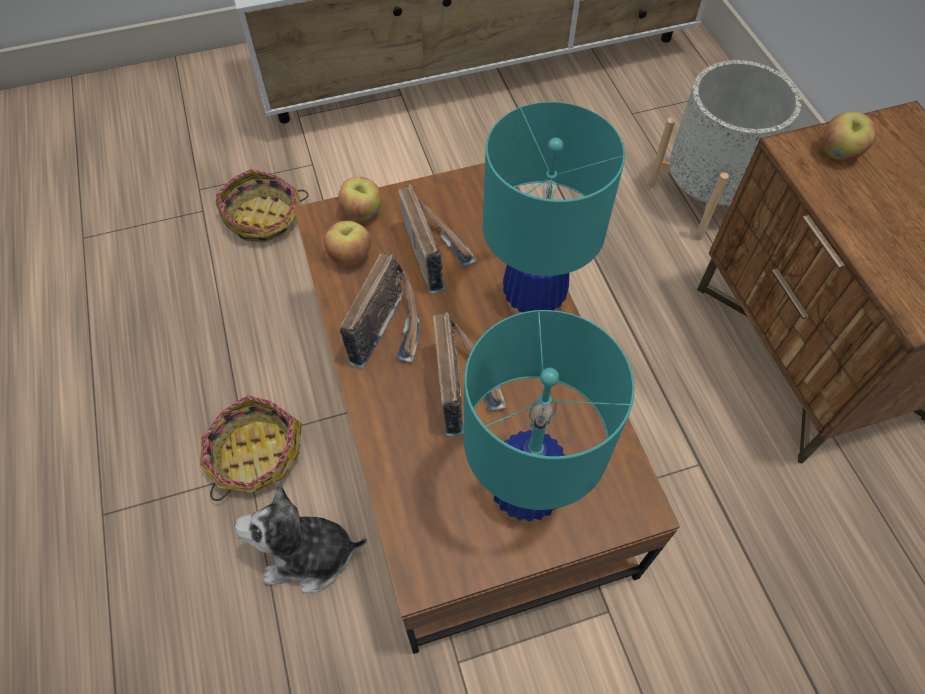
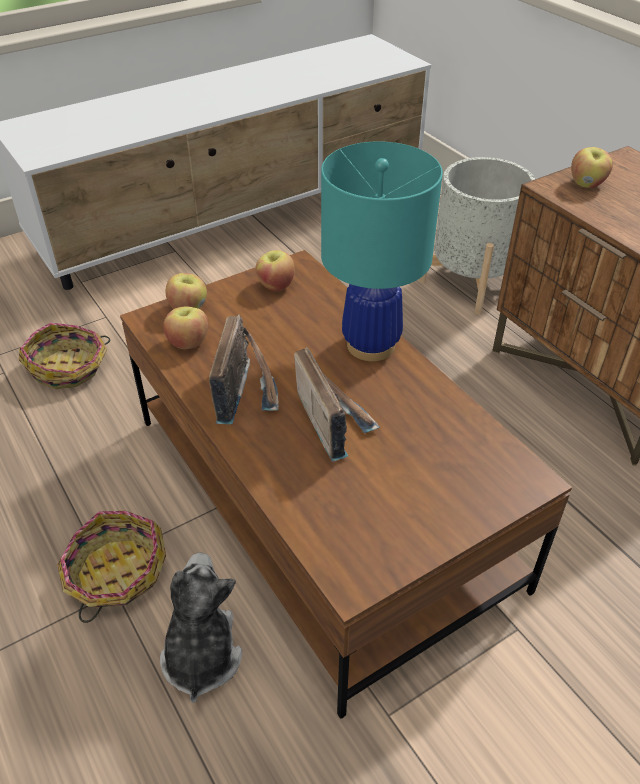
camera: 15 degrees left, 15 degrees down
plush toy [235,482,367,593] -> plush toy turned 105 degrees clockwise [160,553,242,703]
radio [398,184,477,294] -> none
turquoise table lamp [464,310,634,523] -> none
none -> apple [255,250,295,291]

